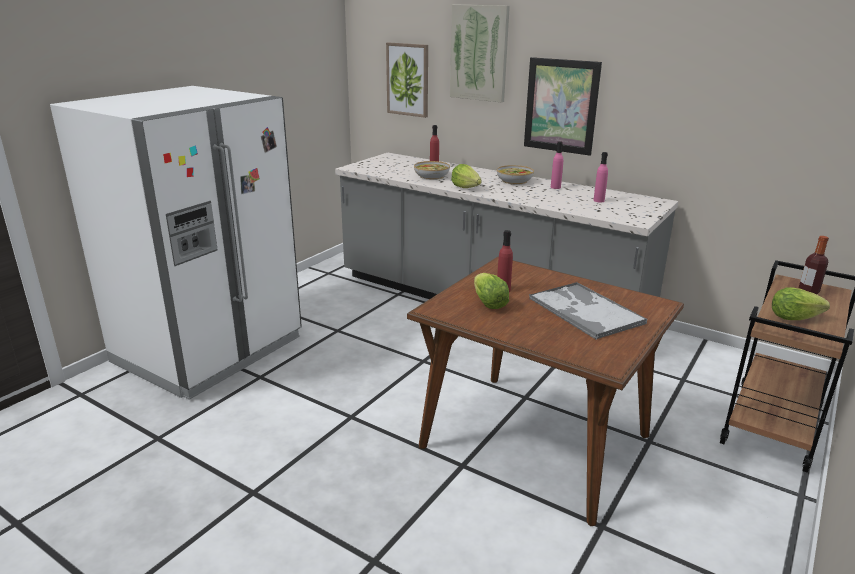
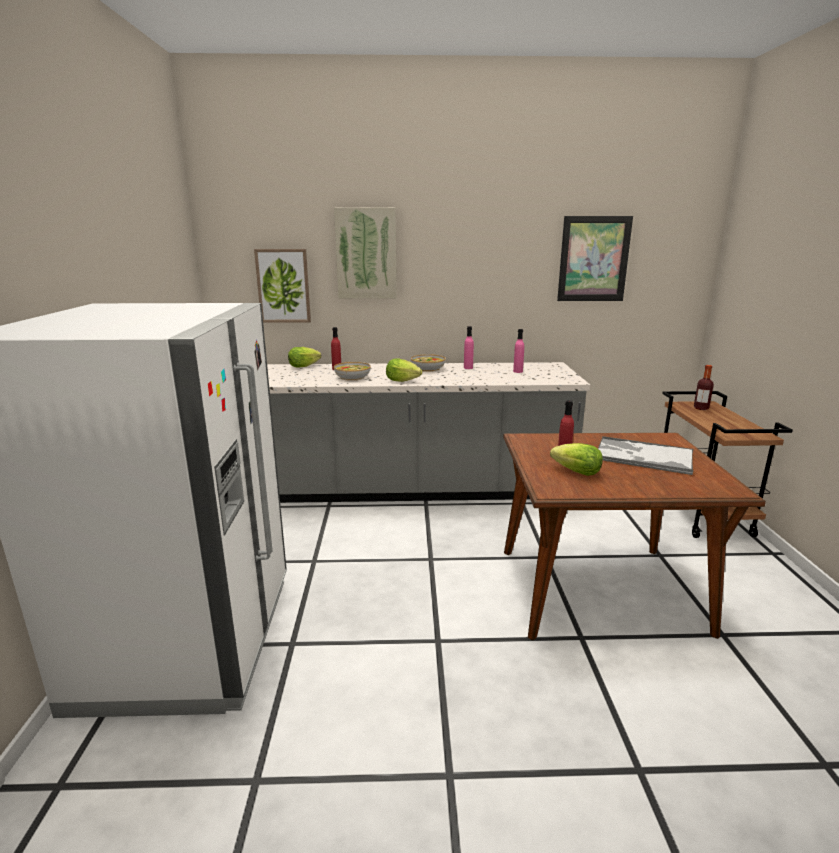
camera: 35 degrees left, 5 degrees down
picture [524,57,602,156] -> picture moved to [557,216,633,301]
lettuce [772,287,830,320] -> lettuce moved to [288,347,321,368]

